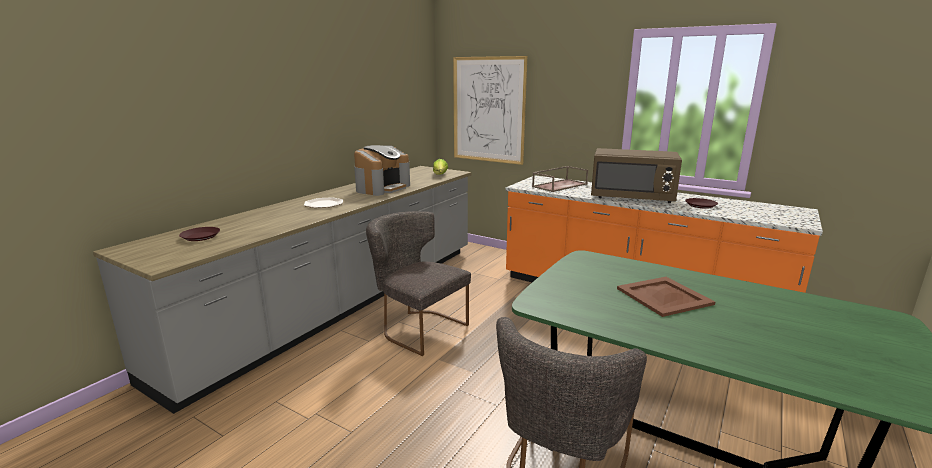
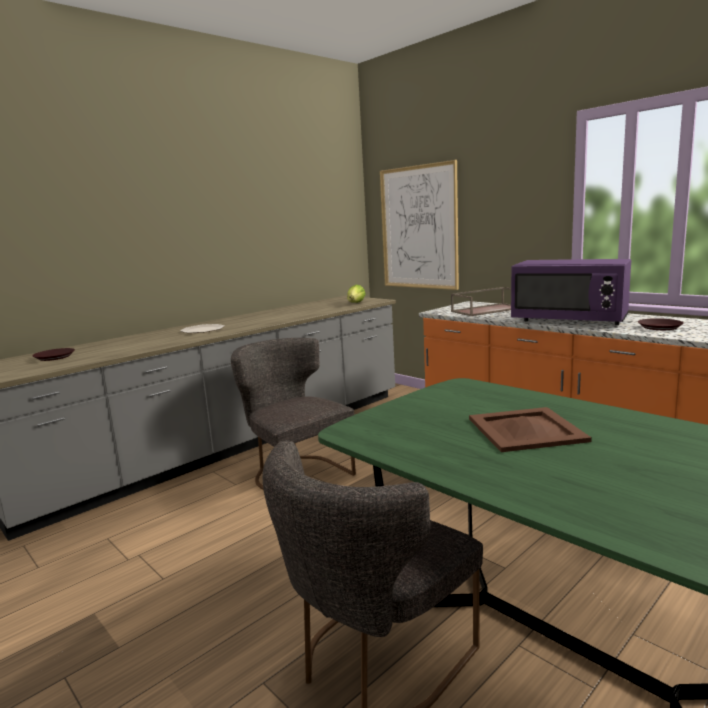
camera: 15 degrees right, 5 degrees down
coffee machine [354,145,410,196] -> none
brown microwave [591,148,682,203] -> purple microwave [511,259,631,325]

